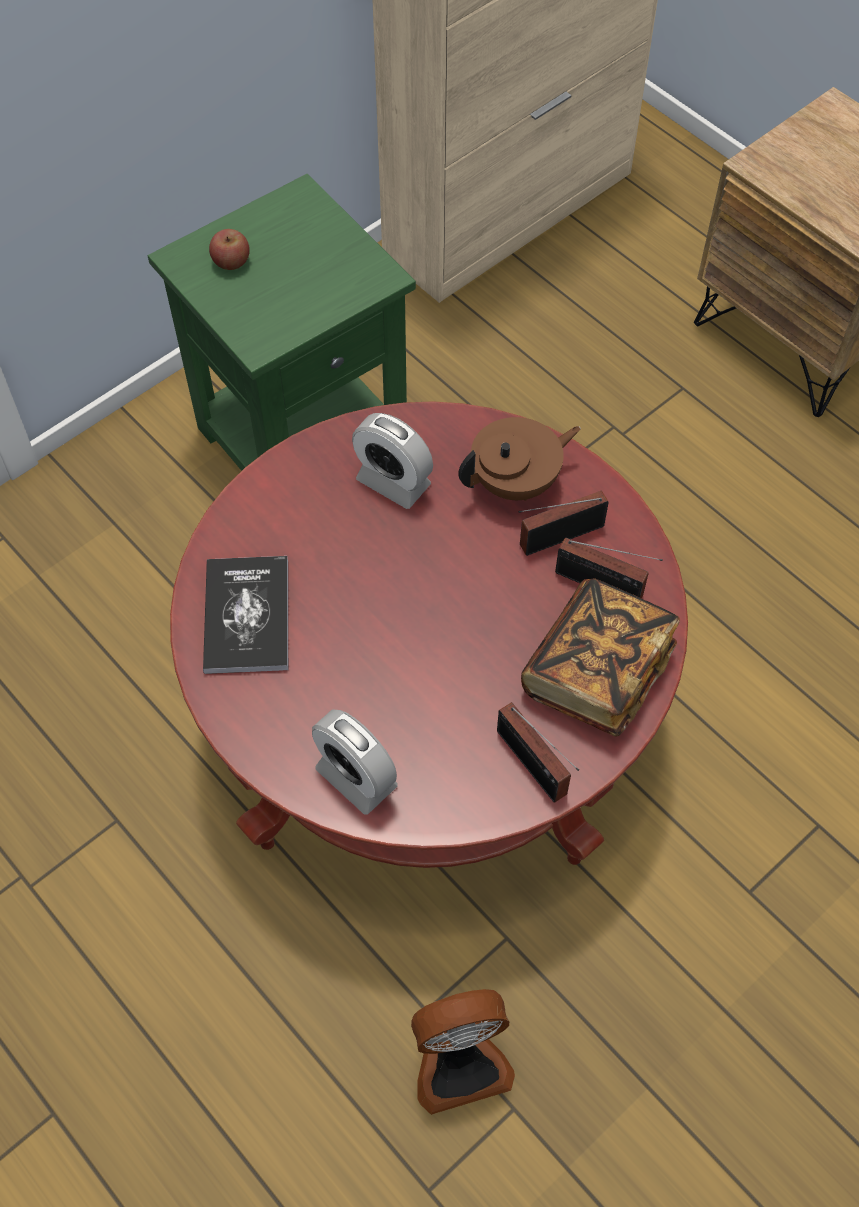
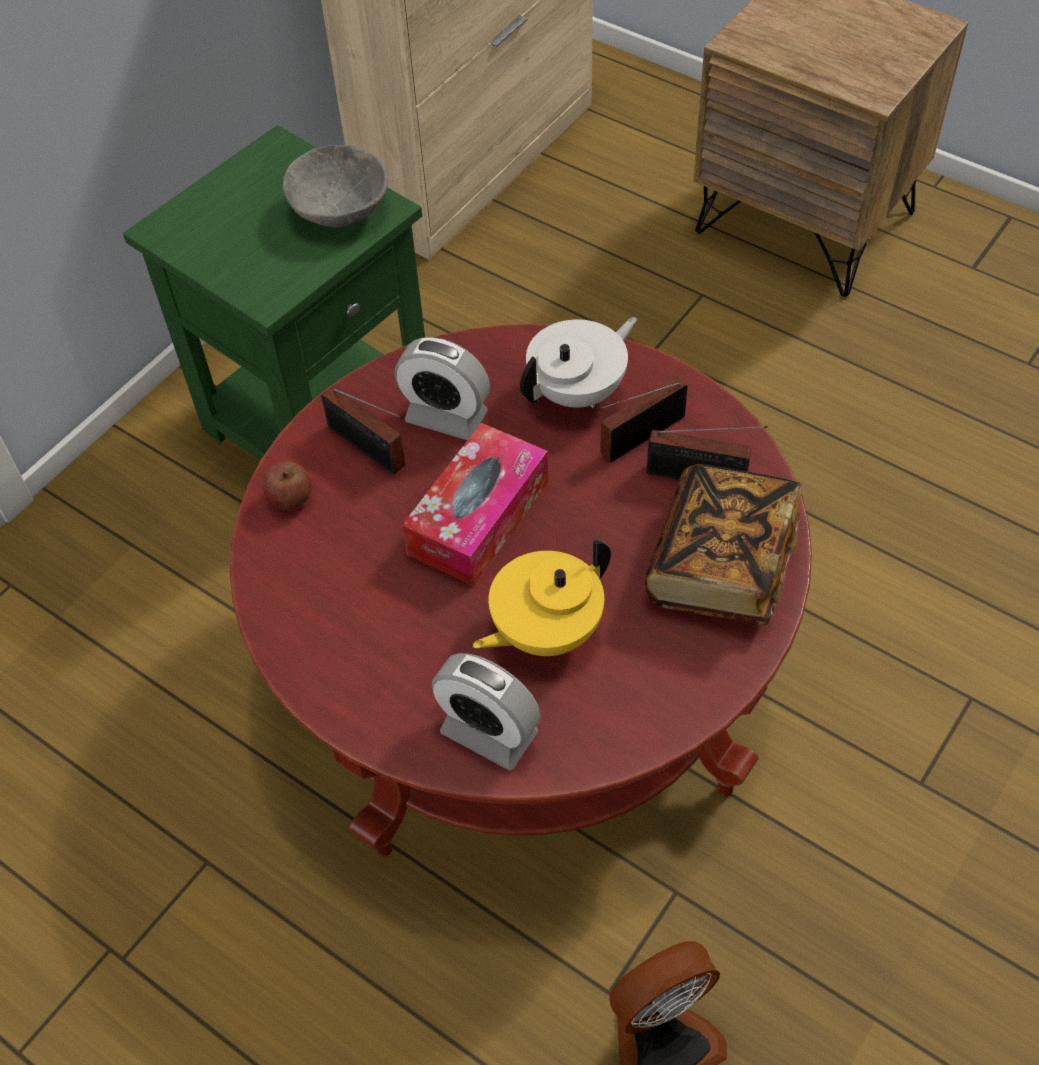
camera: 10 degrees left, 5 degrees down
book [203,556,288,674] -> none
apple [209,229,250,270] -> apple moved to [263,461,312,510]
brown teapot [458,417,581,501] -> white teapot [520,317,637,408]
radio [497,702,579,803] -> radio moved to [321,386,405,474]
none -> grey bowl [283,145,388,228]
none -> tissue box [402,423,548,587]
none -> yellow teapot [473,540,611,656]

